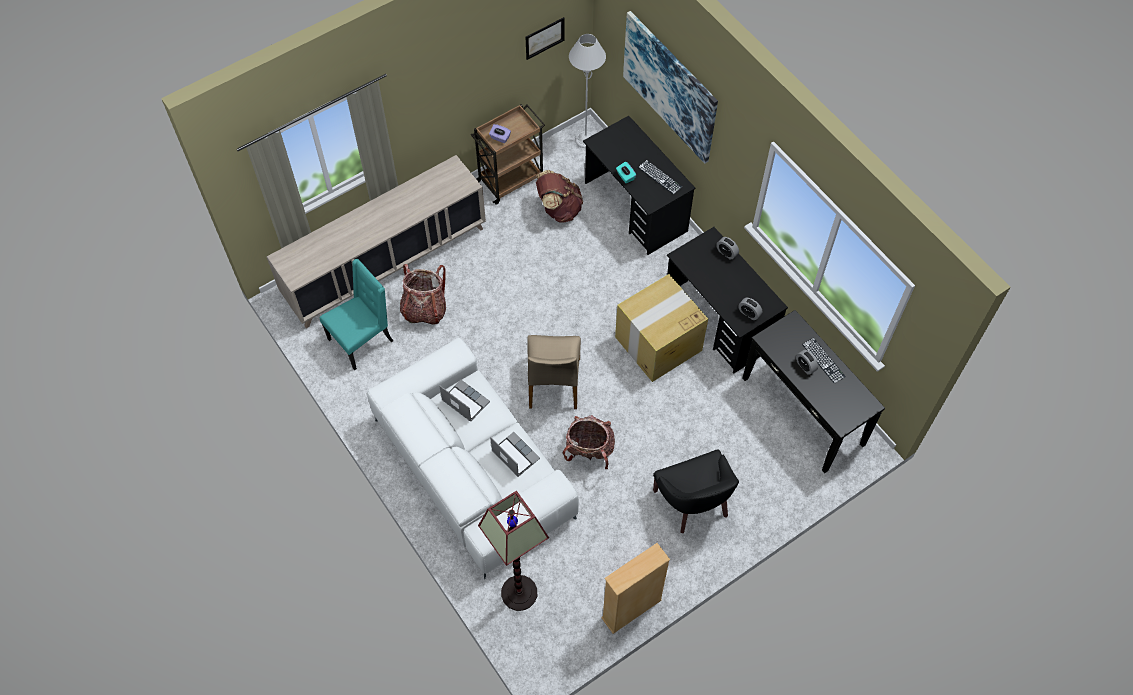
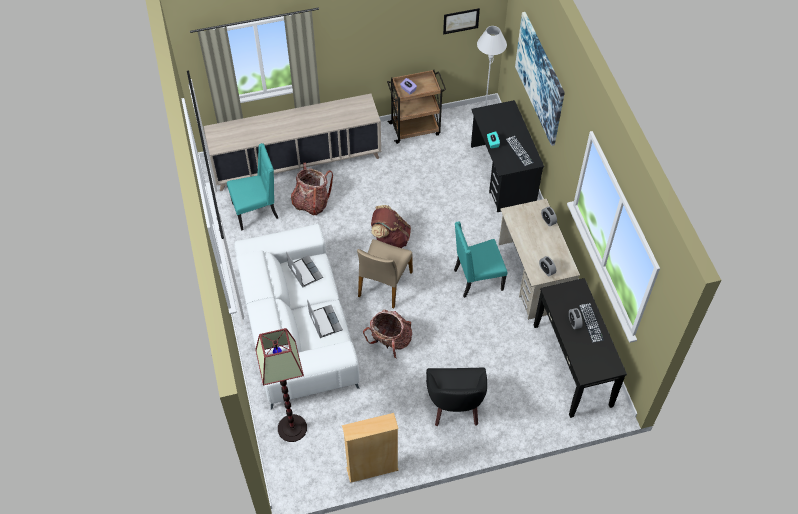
camera: 20 degrees right, 5 degrees down
brown backpack [536,170,583,222] -> brown backpack moved to [371,205,411,248]
cardboard box [615,274,708,382] -> turquoise chair [454,221,507,298]
black desk [667,227,788,373] -> beige desk [499,199,580,320]

